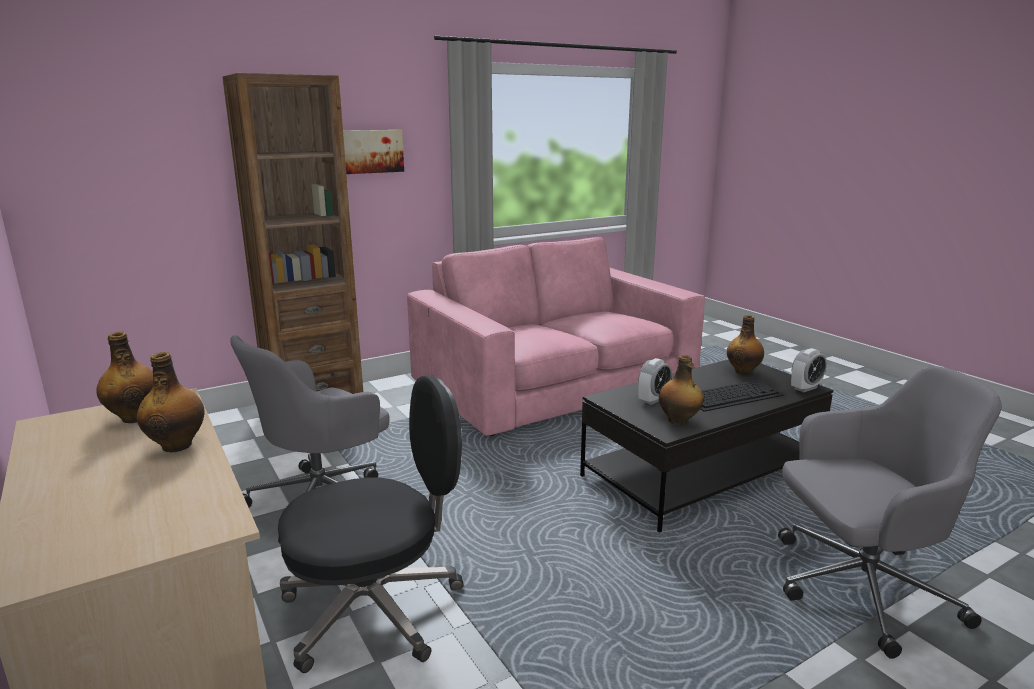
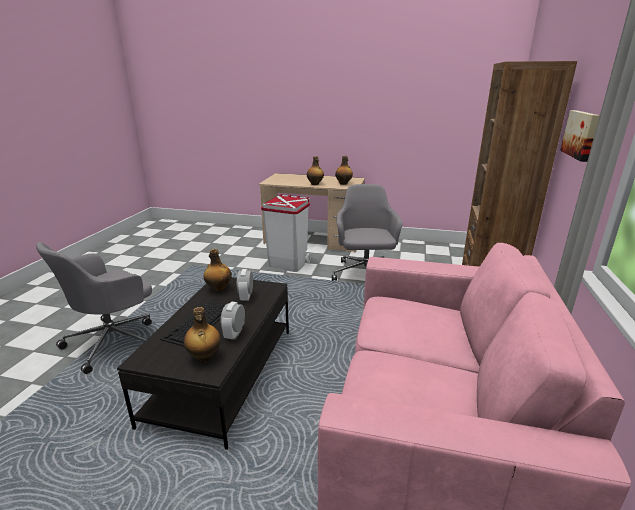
camera: 135 degrees right, 5 degrees up
black office chair [278,376,464,673] -> white trash can [261,194,311,272]
alarm clock [791,348,827,392] -> alarm clock moved to [220,302,245,340]

